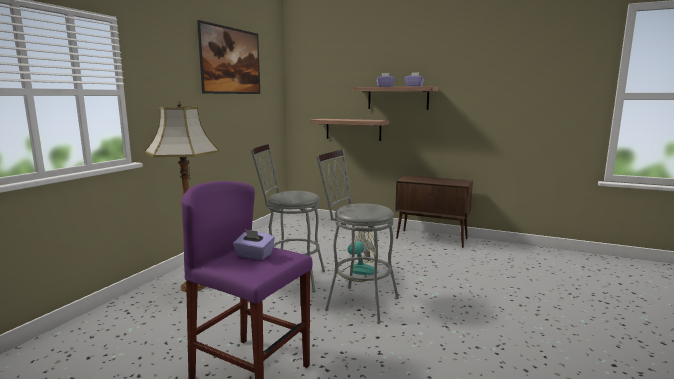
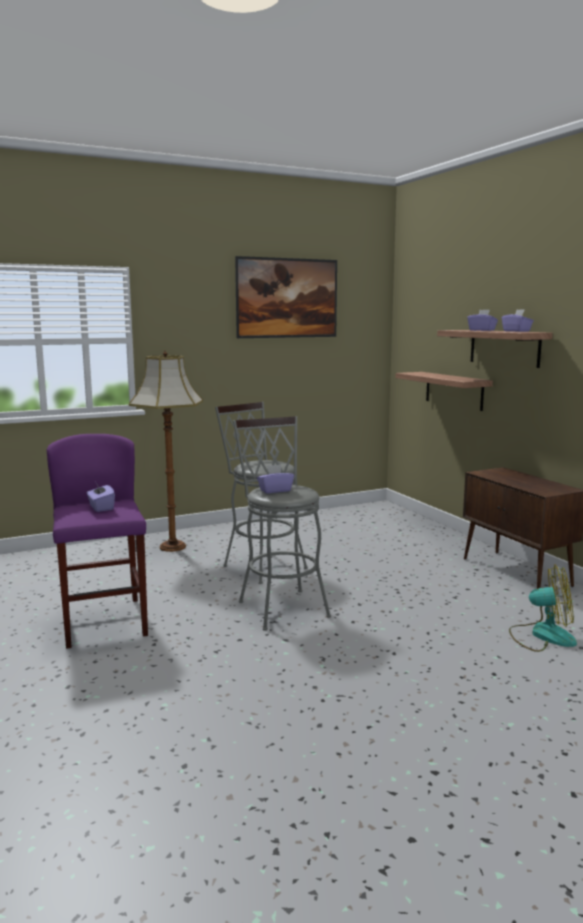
camera: 40 degrees right, 0 degrees up
fan [340,227,378,282] -> fan moved to [509,565,577,652]
none -> purple tissue box [257,464,294,493]

